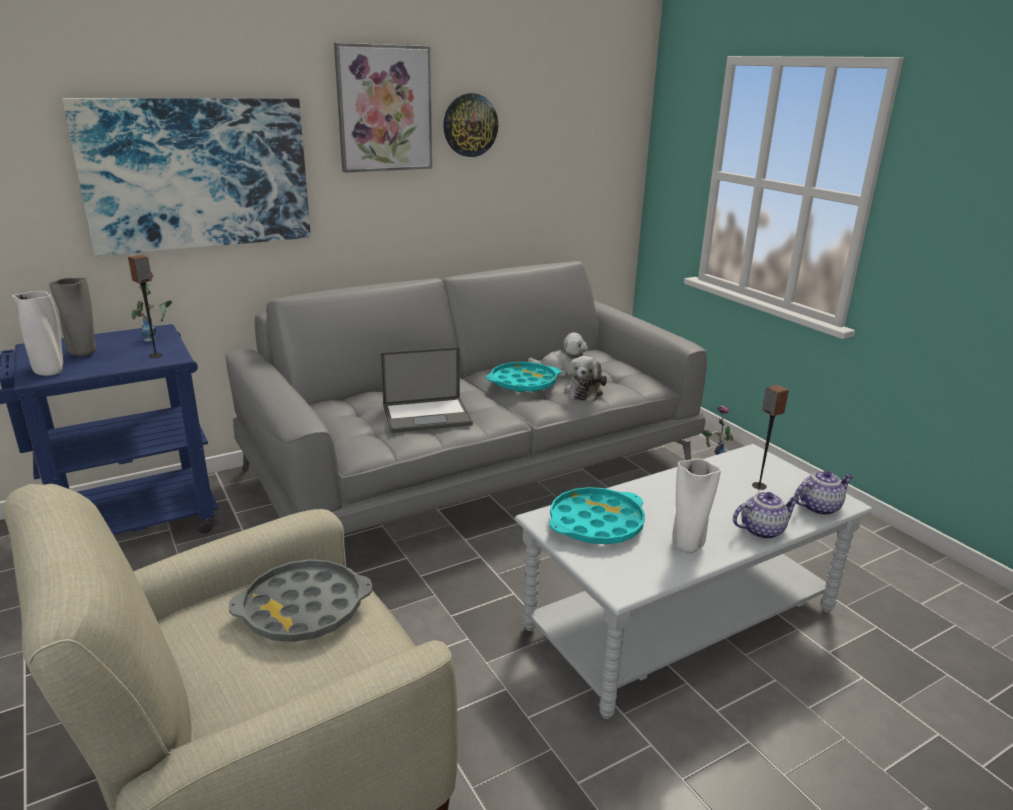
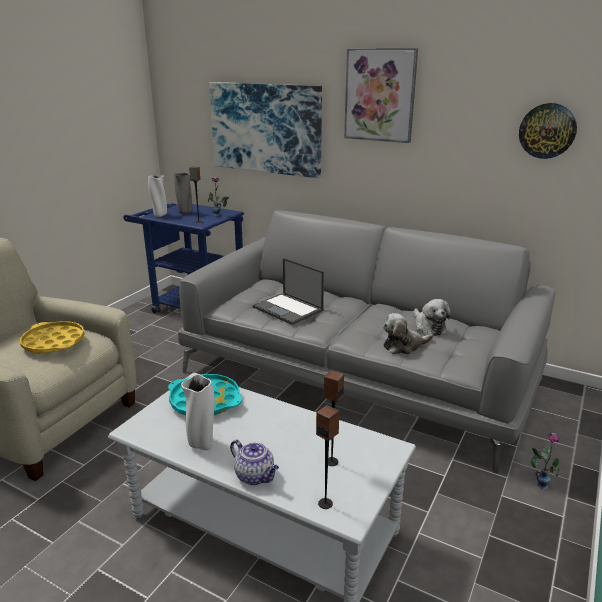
camera: 60 degrees right, 0 degrees up
grey tray [229,559,372,642] -> yellow tray [20,321,85,354]
wall clock [443,93,498,157] -> wall clock moved to [519,103,577,159]
turquoise tray [486,362,561,392] -> none
teapot [794,471,853,515] -> speaker [316,405,339,509]

